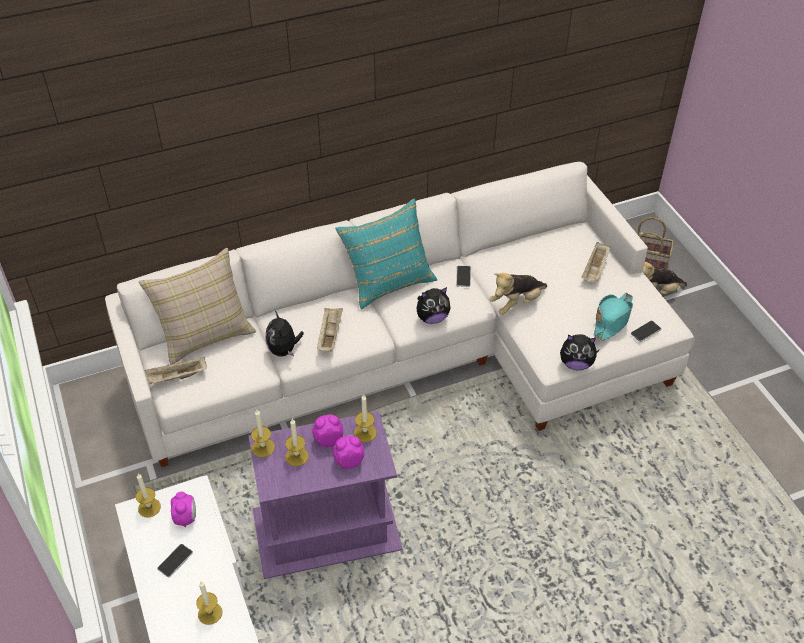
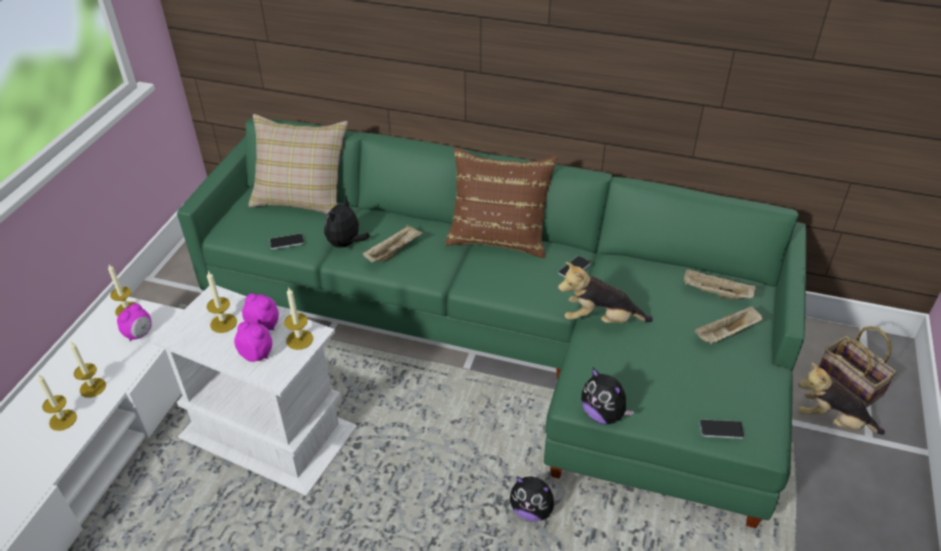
camera: 40 degrees right, 5 degrees down
white sofa [105,162,695,467] -> green sofa [177,118,806,528]
beige tray [145,357,207,384] -> beige tray moved to [684,269,756,299]
phone [157,544,193,577] -> phone moved to [270,234,304,250]
purple side table [249,411,403,579] -> white side table [151,285,358,496]
candle [251,410,275,457] -> candle moved to [70,342,106,398]
turquoise pillow [335,198,437,309] -> brown pillow [445,147,557,258]
plush toy [417,287,451,324] -> plush toy moved to [510,476,561,522]
turquoise hat [594,293,633,341] -> none

